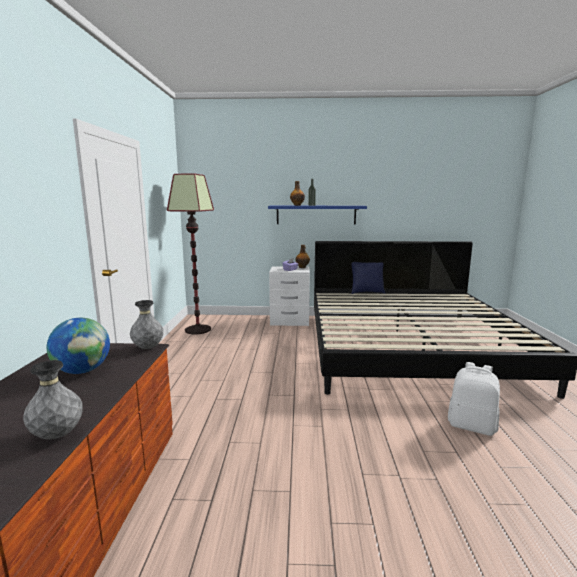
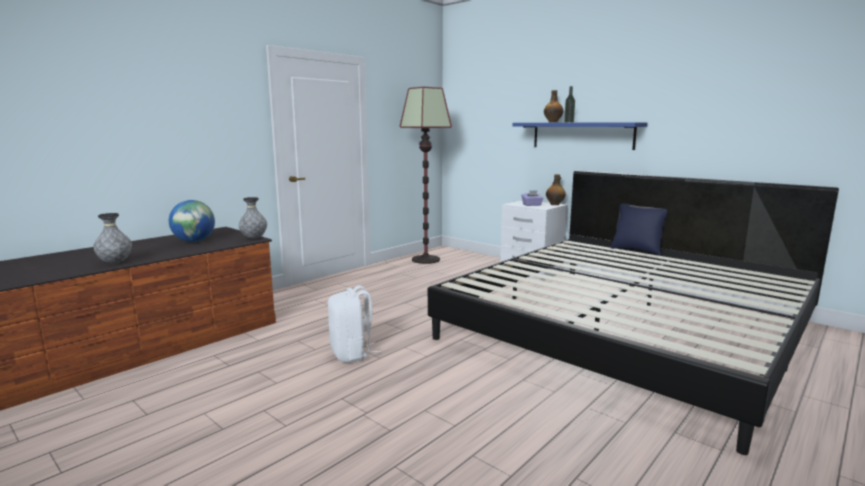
camera: 40 degrees right, 0 degrees up
white backpack [448,362,500,436] -> white backpack moved to [328,285,381,363]

